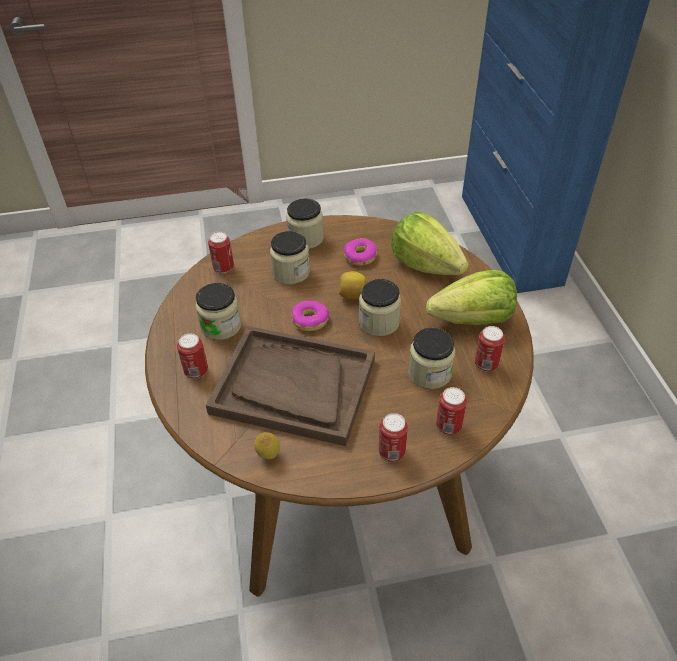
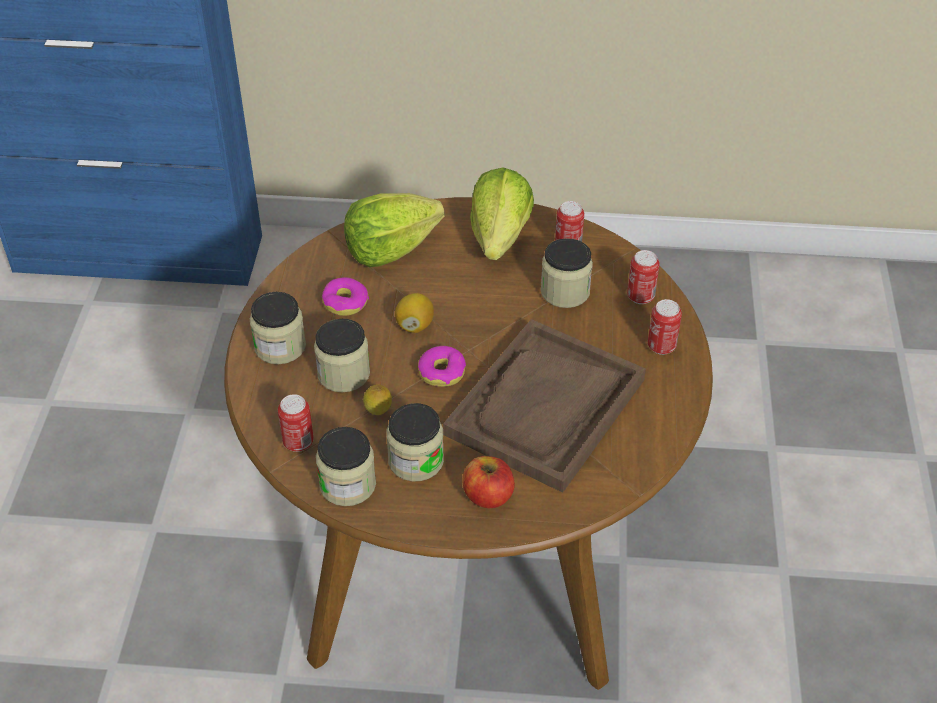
camera: 75 degrees left, 0 degrees up
can [177,333,208,379] -> apple [462,456,515,508]
lemon [254,432,280,460] -> lemon moved to [363,384,392,415]
jar [359,279,401,336] -> jar moved to [316,427,376,506]

